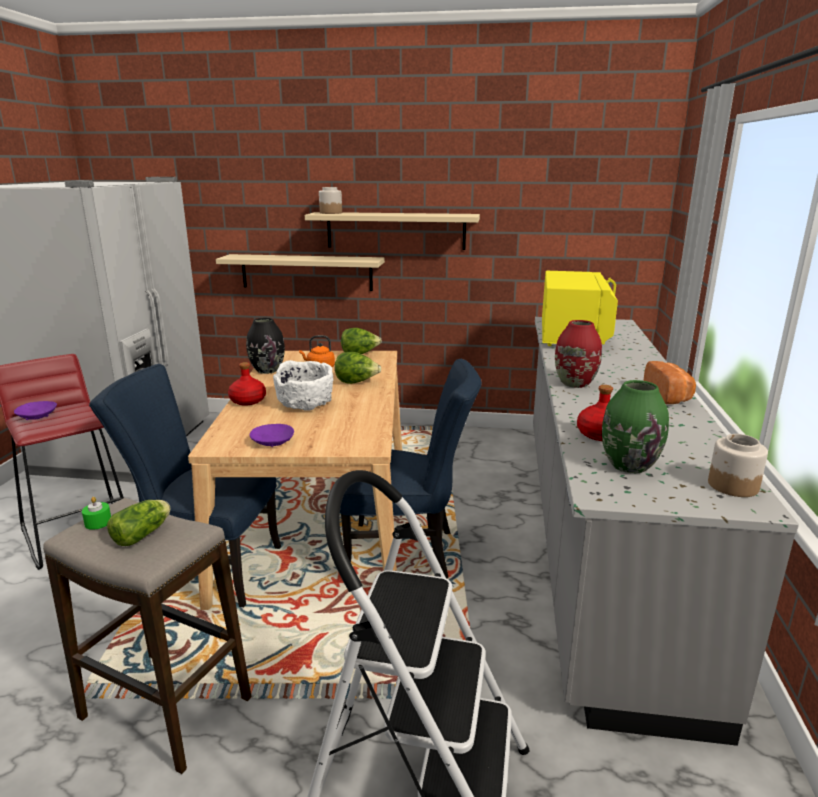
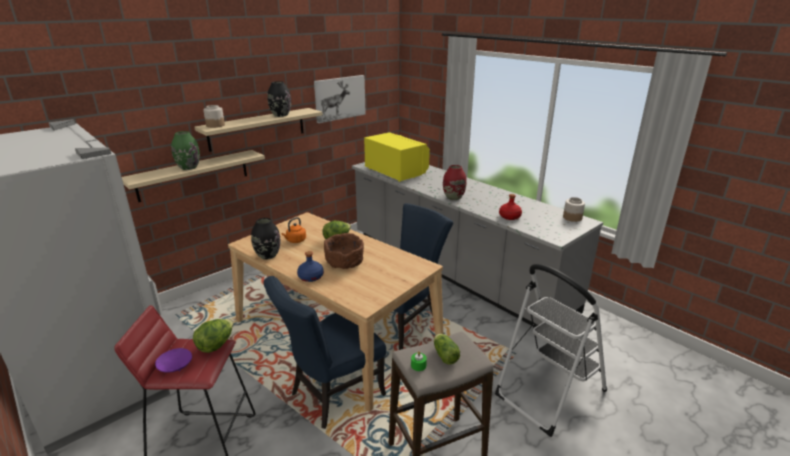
camera: 50 degrees left, 5 degrees up
red bottle [228,362,266,405] -> blue bottle [297,251,324,282]
purple bowl [250,424,294,447] -> none
white bowl [273,360,333,411] -> brown bowl [324,233,364,269]
lettuce [341,328,382,354] -> lettuce moved to [193,319,234,353]
green vase [602,380,669,474] -> green vase moved to [171,131,200,170]
bread [644,361,696,404] -> none
none -> black vase [267,81,291,117]
none -> picture [314,75,366,123]

